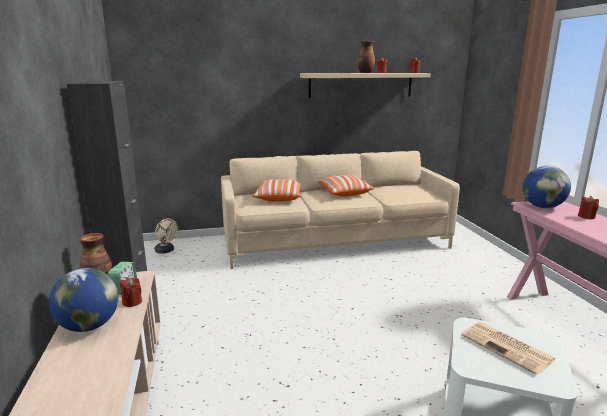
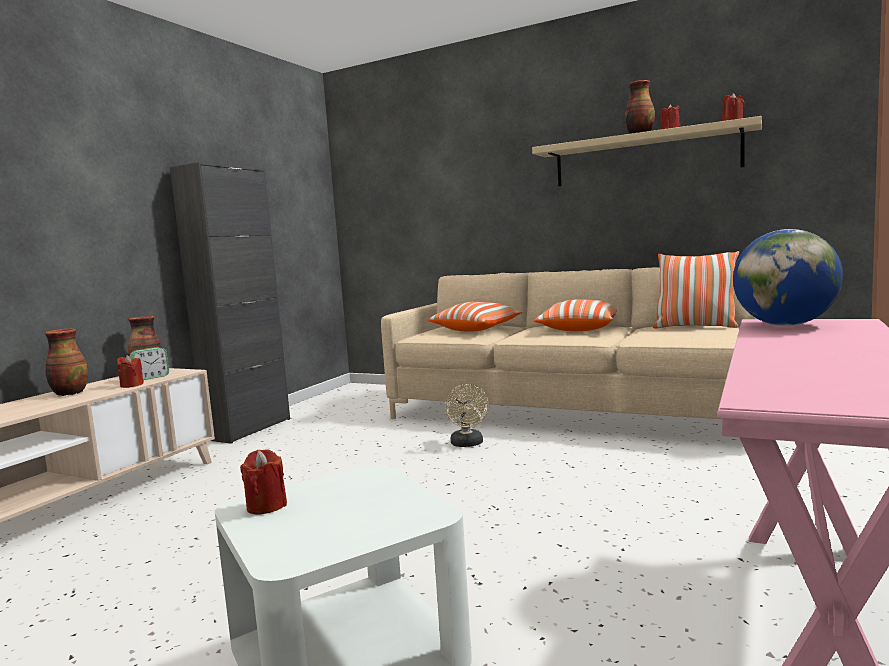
camera: 40 degrees right, 10 degrees down
globe [49,268,119,332] -> vase [45,329,88,396]
beige fan [155,219,178,254] -> beige fan moved to [445,384,489,447]
newspaper [461,322,556,375] -> none
red candle [578,196,599,219] -> red candle moved to [240,449,287,515]
none -> pillow [653,251,739,328]

